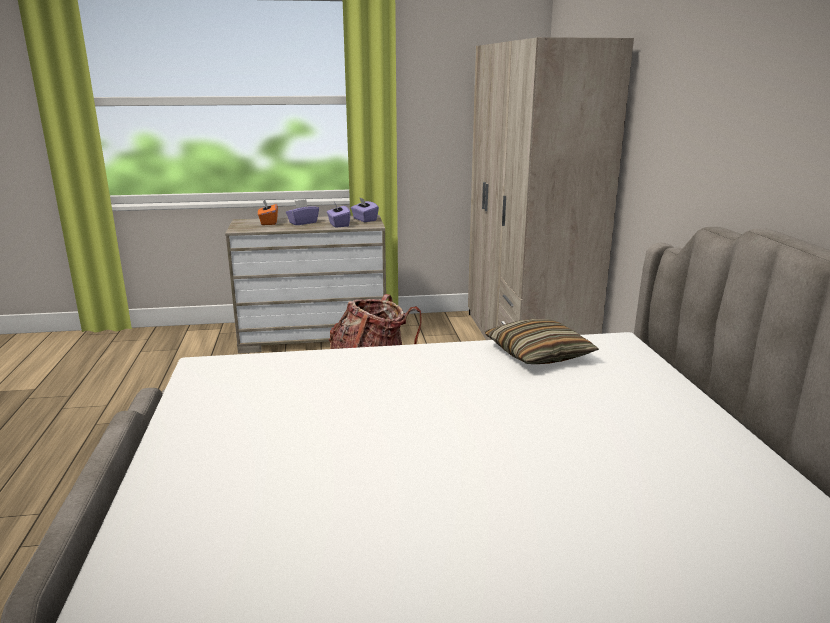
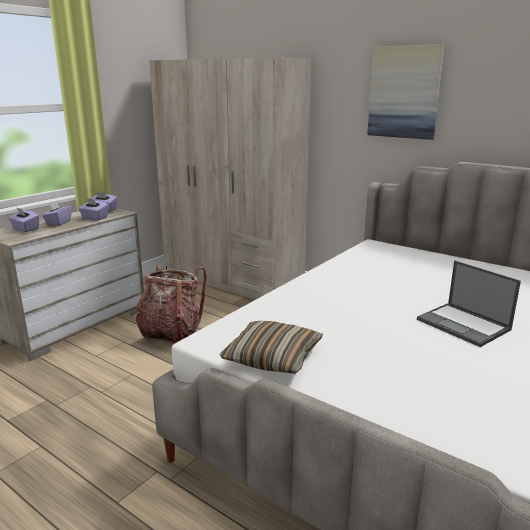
camera: 45 degrees left, 0 degrees up
orange tissue box [258,200,278,225] -> purple tissue box [8,207,39,232]
pillow [485,319,599,364] -> pillow moved to [220,321,323,374]
none -> picture [367,44,445,140]
none -> laptop [417,260,521,347]

